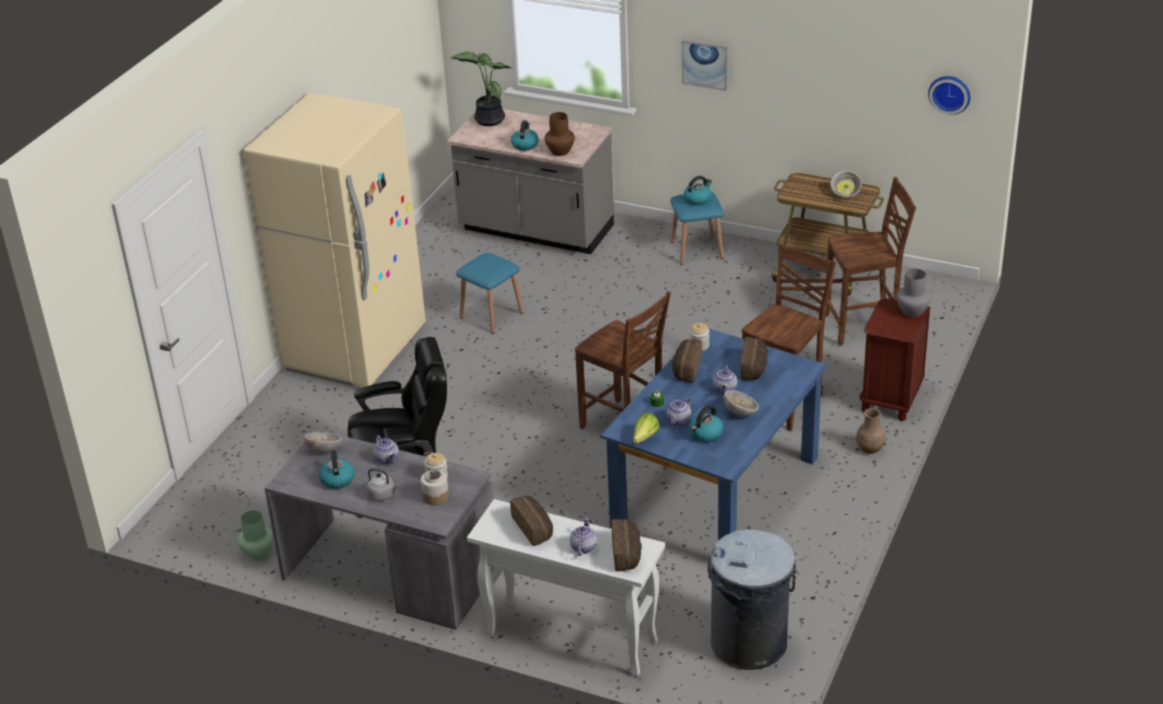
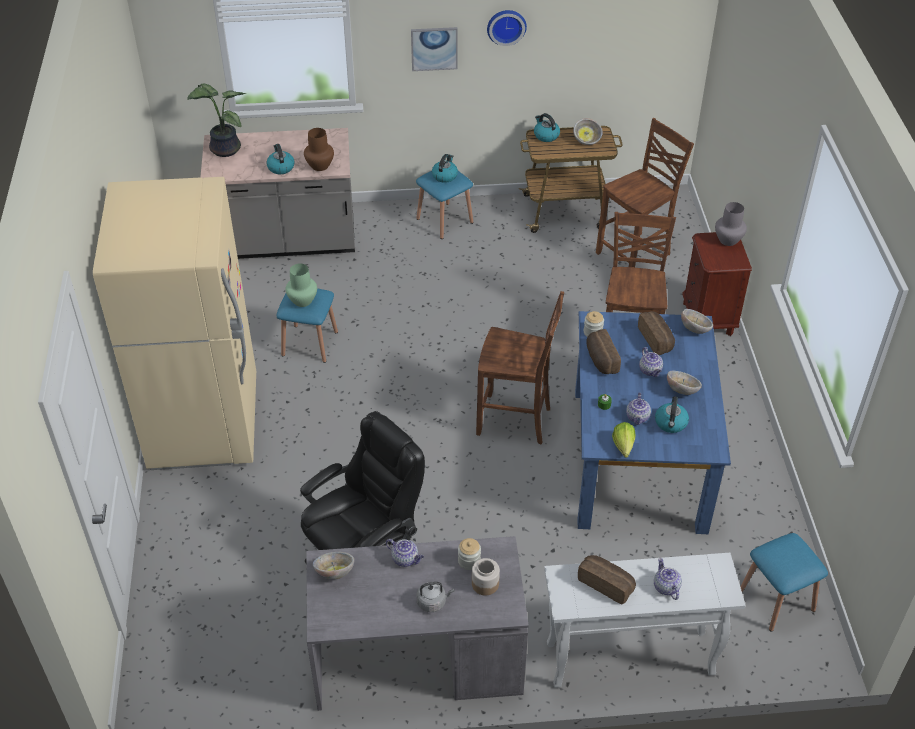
camera: 30 degrees left, 10 degrees up
green vase [238,510,274,561] -> green vase moved to [286,263,317,307]
kettle [319,450,355,489] -> kettle moved to [534,113,560,142]
bread [611,519,642,571] -> none
grey trash can [707,530,796,670] -> blue stool [740,533,828,632]
brown vase [856,408,886,454] -> none
wall clock [928,76,970,115] -> wall clock moved to [487,10,527,46]
none -> bowl [681,309,713,334]

